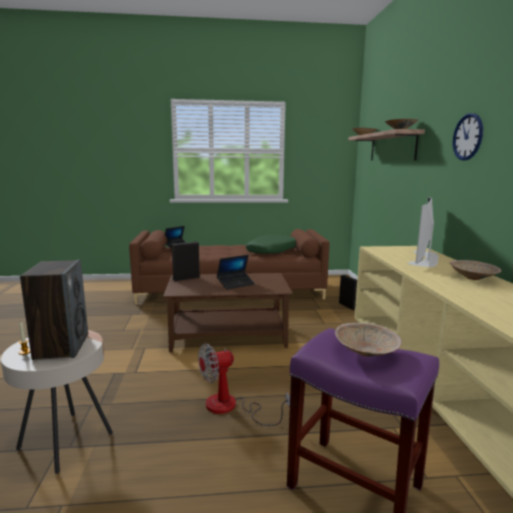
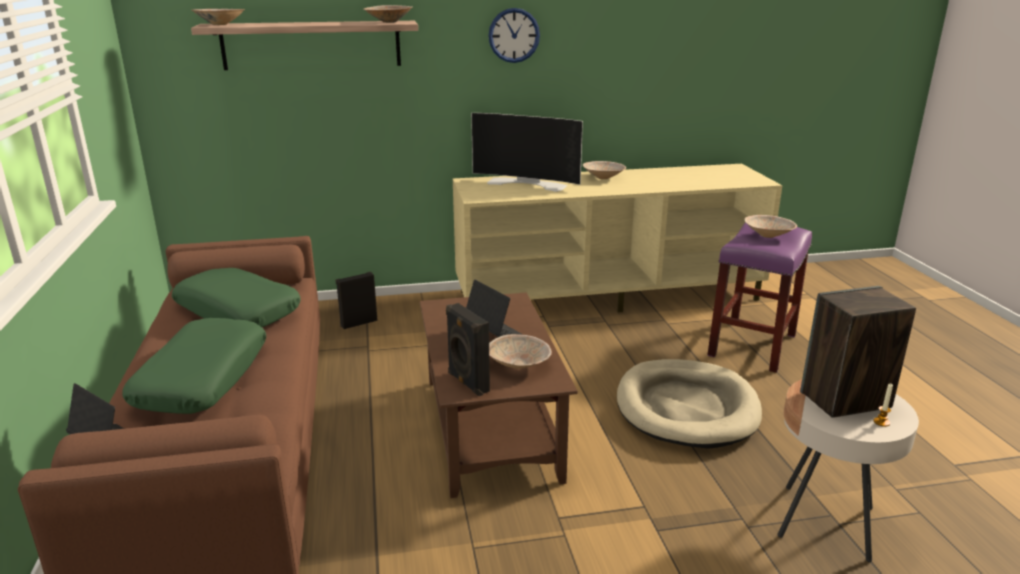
camera: 95 degrees left, 10 degrees up
fan [198,343,290,426] -> beige dog bed [617,359,762,449]
none -> green pillow [122,318,266,414]
none -> beige bowl [489,334,552,369]

